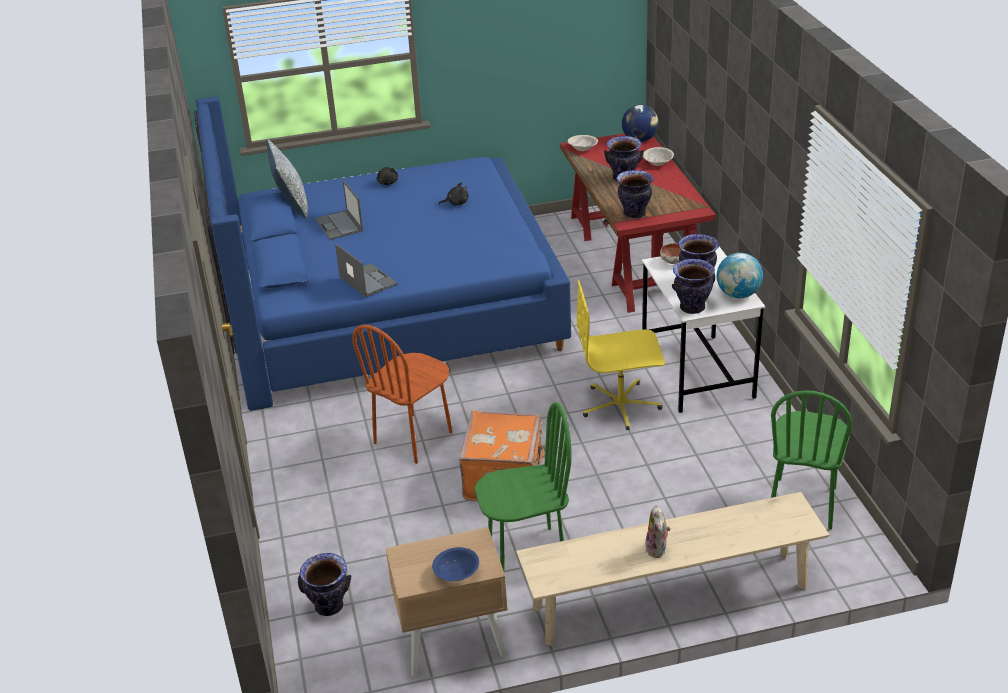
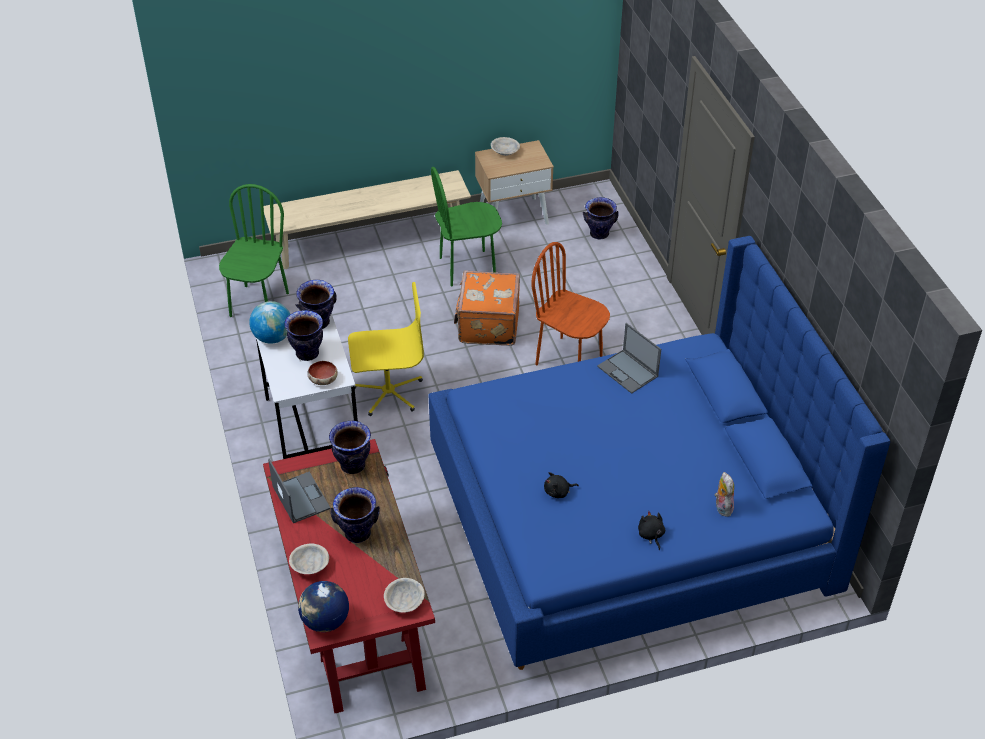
camera: 175 degrees right, 10 degrees up
pillow [266,139,308,218] -> none
laptop [315,180,363,240] -> laptop moved to [268,459,331,523]
brown chair [352,325,452,464] -> brown chair turned 90 degrees counterclockwise [532,242,610,365]
blue bowl [432,547,479,581] -> beige bowl [491,137,520,156]
plush toy [645,505,671,558] -> plush toy moved to [715,472,734,517]

